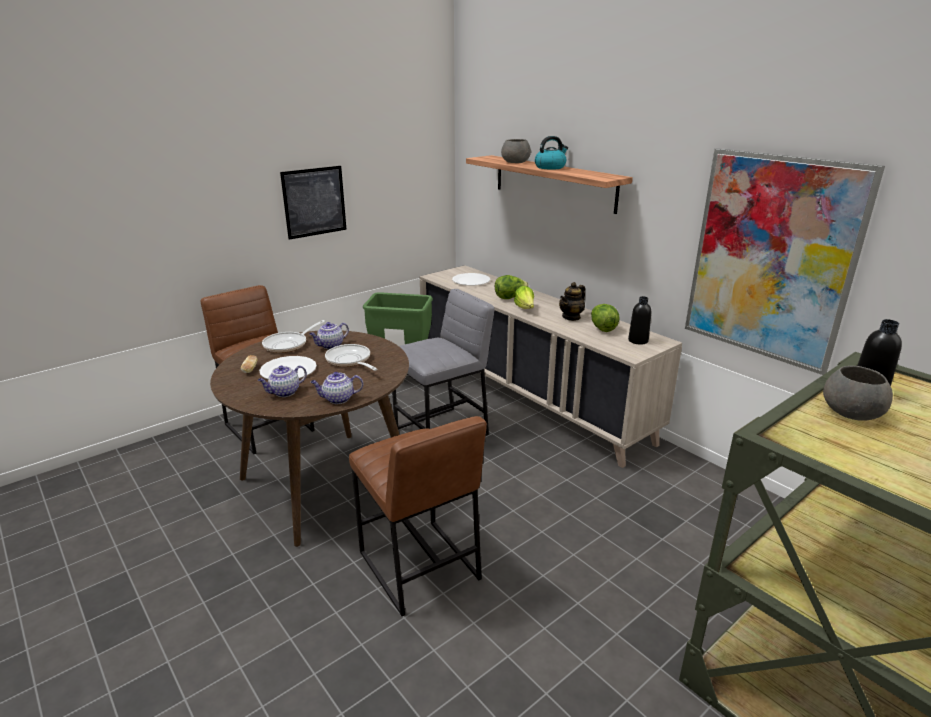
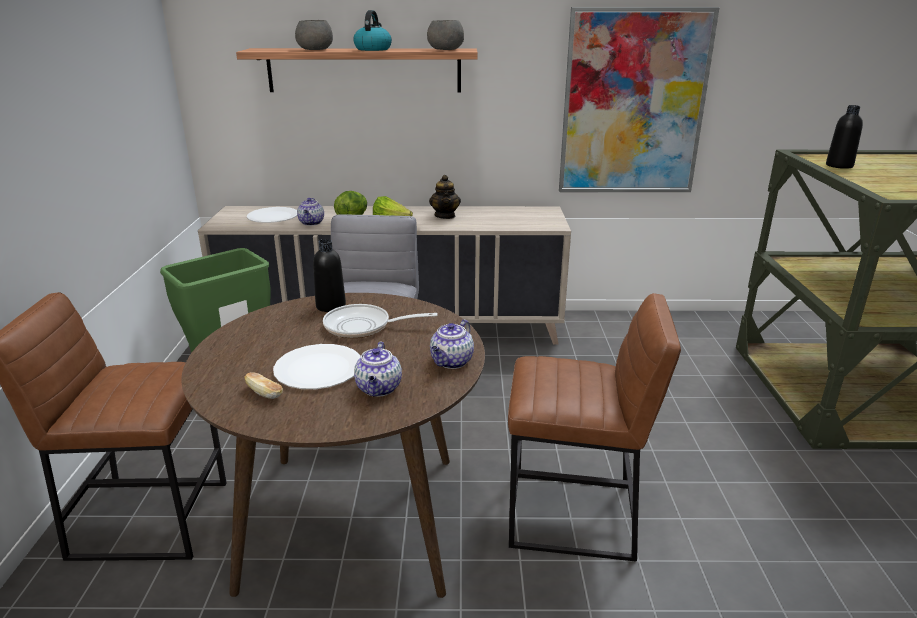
camera: 50 degrees left, 0 degrees up
frying pan [262,320,325,353] -> none
picture [280,166,346,240] -> none
teapot [310,322,349,349] -> teapot moved to [297,198,324,226]
lettuce [591,304,619,332] -> none
black bottle [628,296,651,345] -> black bottle moved to [313,239,346,312]
grey bowl [823,366,893,421] -> grey bowl moved to [427,20,464,50]

